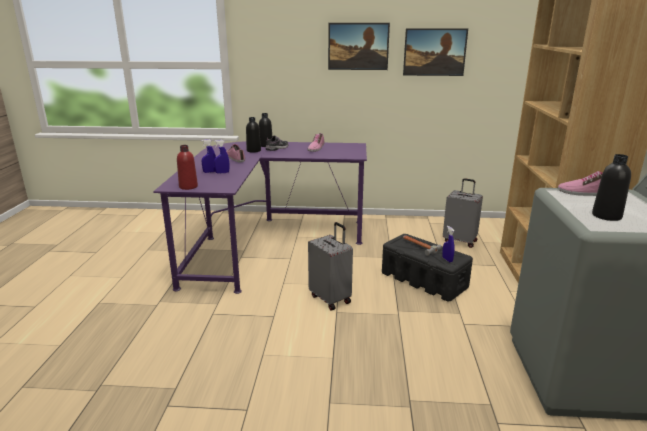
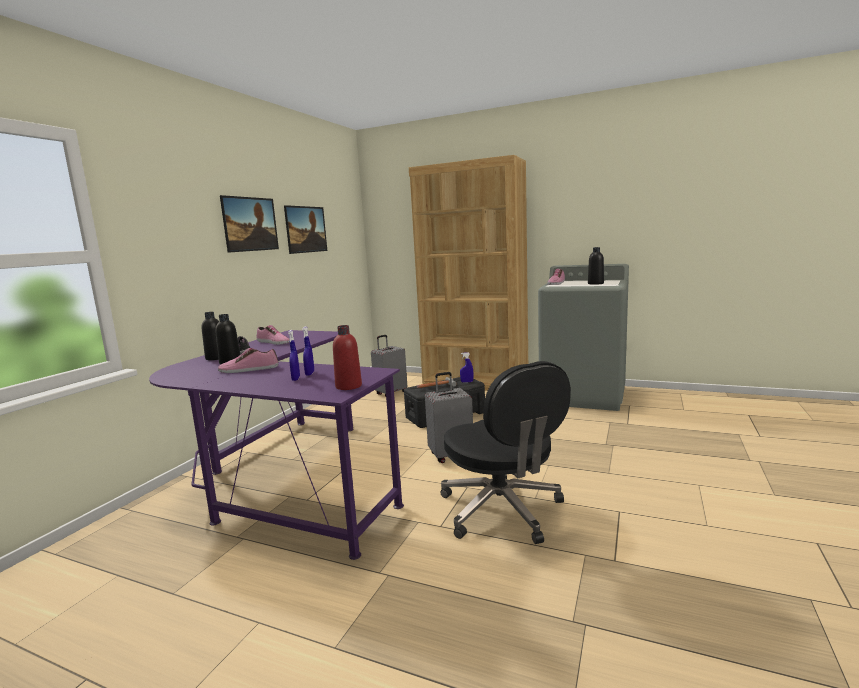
camera: 70 degrees left, 10 degrees down
none -> black office chair [440,361,571,544]

